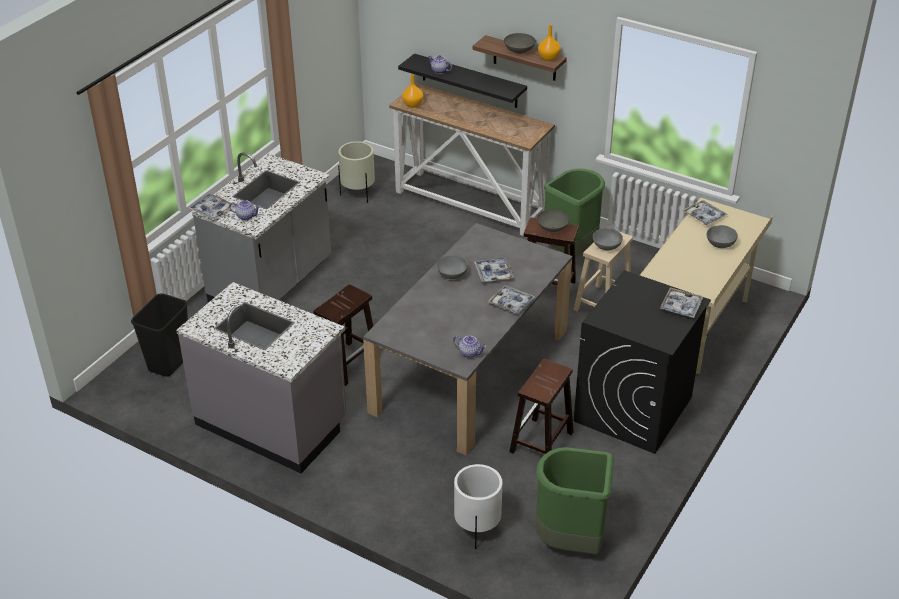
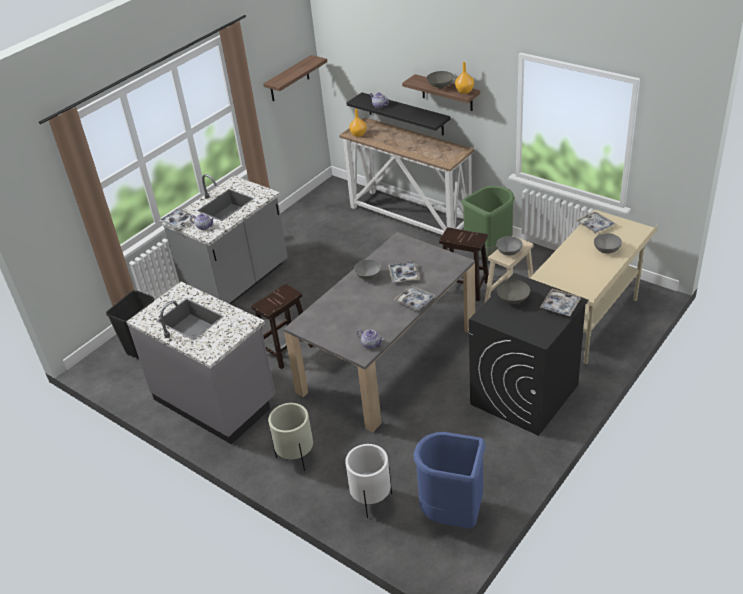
camera: 10 degrees right, 0 degrees up
beige planter [338,141,375,203] -> beige planter moved to [268,403,313,471]
brown stool [509,359,574,454] -> none
green trash can [535,447,614,555] -> blue trash can [413,432,486,529]
grey bowl [537,209,570,232] -> grey bowl moved to [497,280,530,304]
none -> shelf [263,55,327,101]

